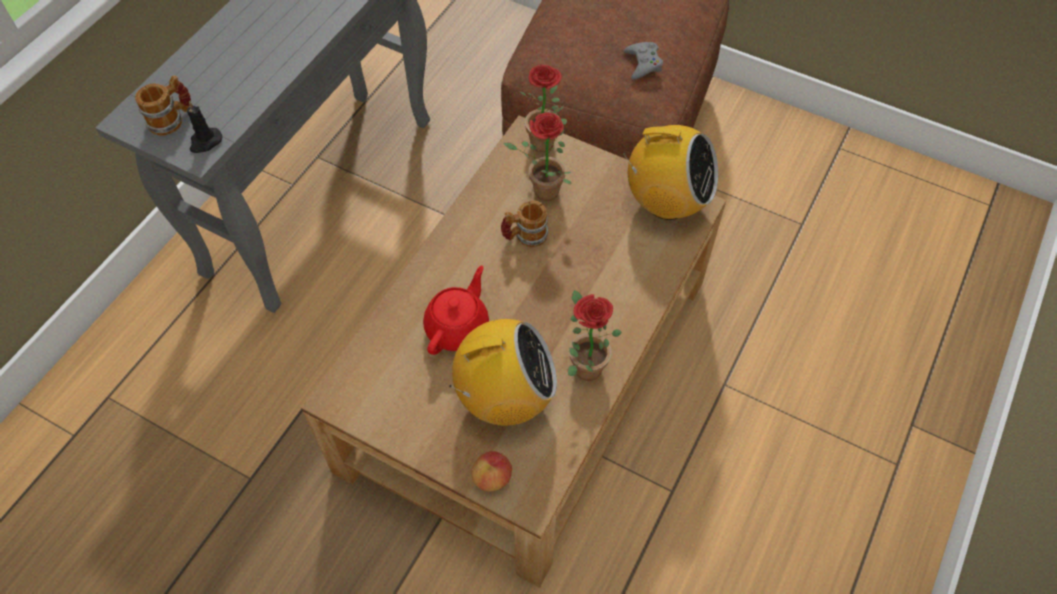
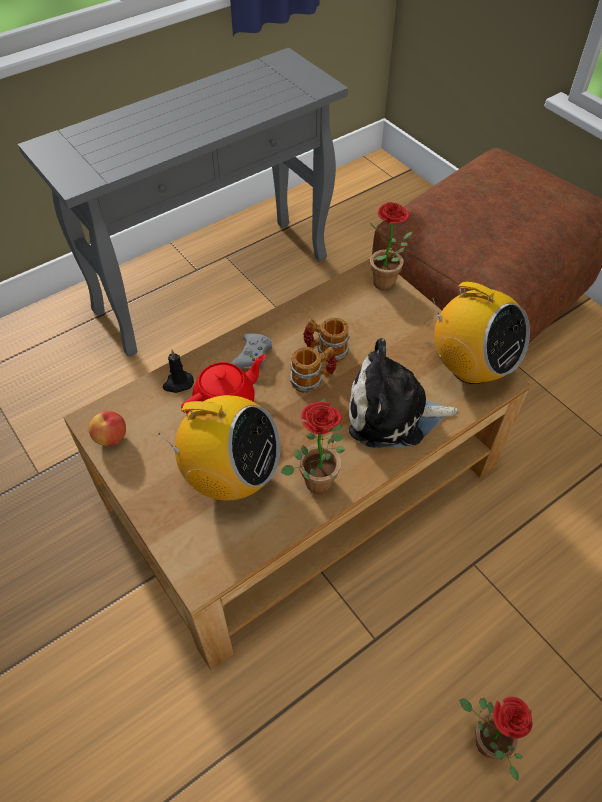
camera: 25 degrees right, 5 degrees down
mug [135,75,191,136] -> mug moved to [290,347,337,393]
black candle [187,101,222,153] -> black candle moved to [163,350,194,393]
apple [472,451,512,492] -> apple moved to [89,411,126,446]
potted plant [503,112,572,201] -> potted plant moved to [459,697,533,781]
grey game controller [624,42,663,80] -> grey game controller moved to [231,333,272,369]
none -> plush toy [349,338,458,448]

